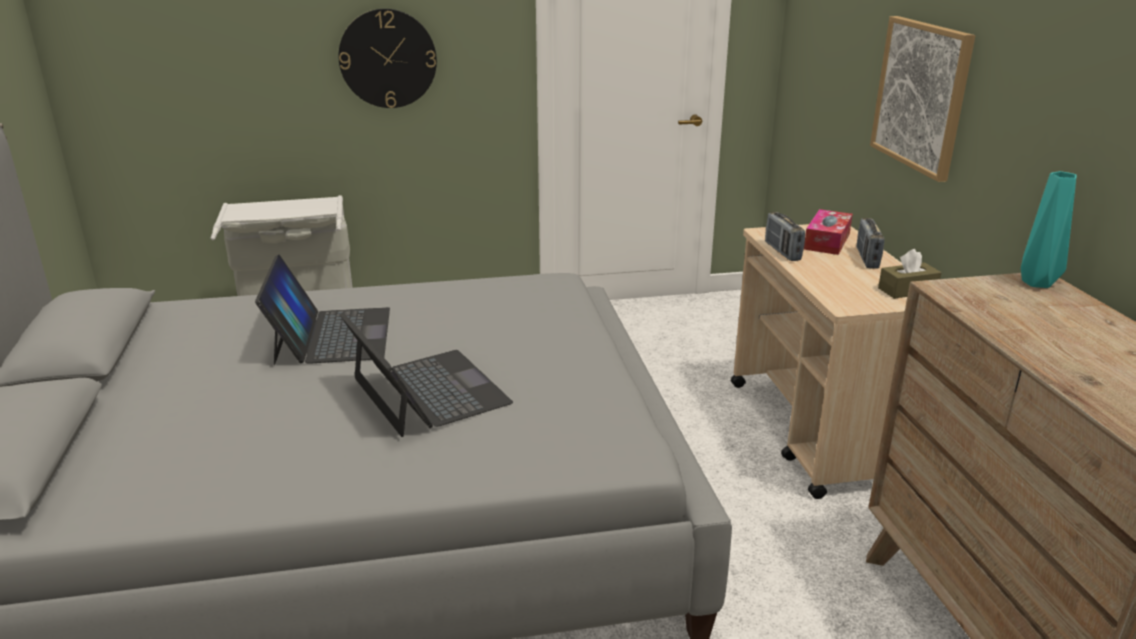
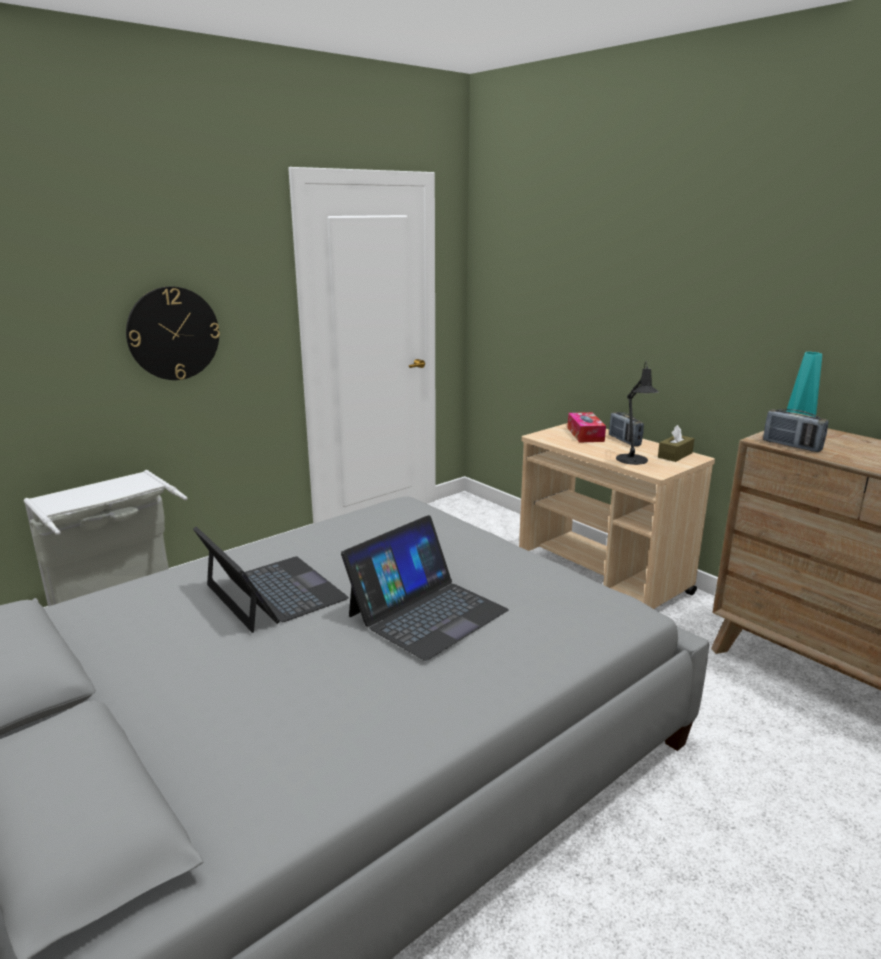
camera: 30 degrees left, 5 degrees down
laptop [339,312,513,437] -> laptop turned 105 degrees clockwise [341,515,509,661]
radio [765,212,805,261] -> radio moved to [763,409,828,452]
picture [870,16,975,182] -> none
none -> black table lamp [616,362,659,465]

